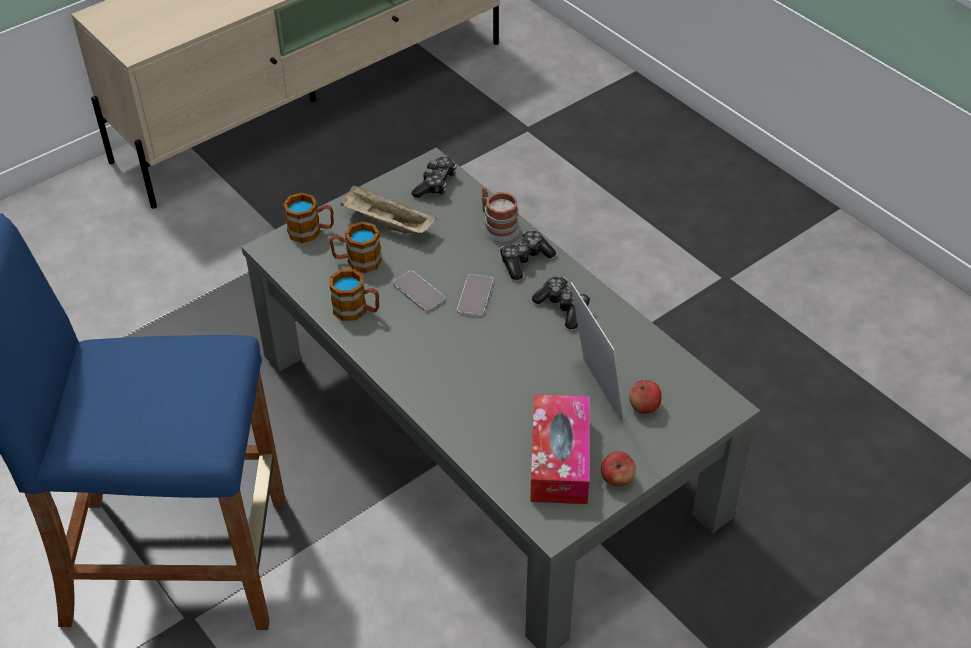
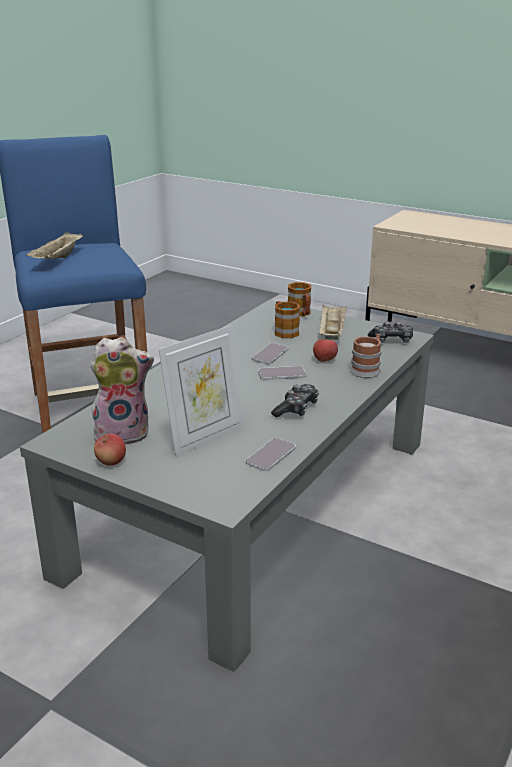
camera: 70 degrees right, 20 degrees down
mug [329,269,379,321] -> none
game controller [500,231,556,280] -> none
tissue box [530,394,590,504] -> plush toy [90,337,154,445]
apple [629,380,662,414] -> apple moved to [313,339,338,362]
none -> beige tray [26,231,83,259]
none -> phone [246,438,296,471]

